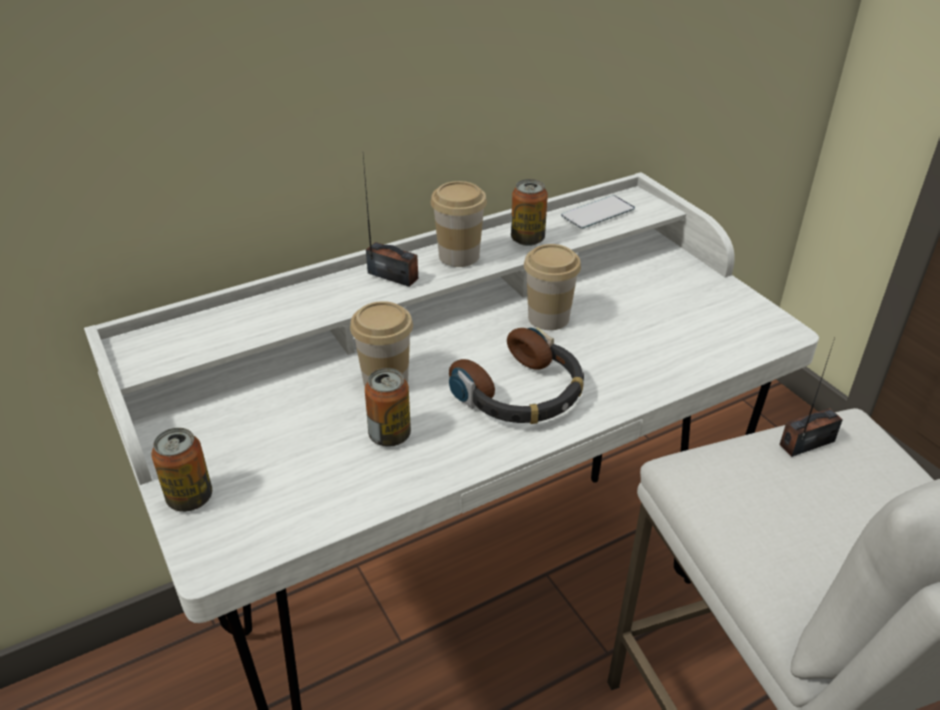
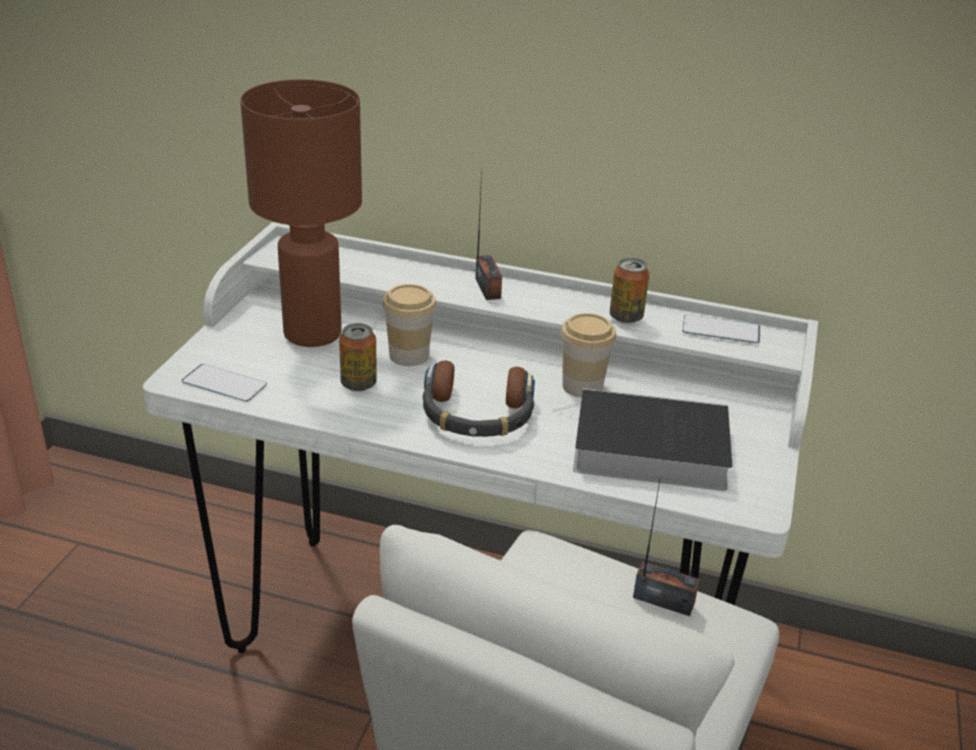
camera: 45 degrees right, 5 degrees down
can [151,428,212,512] -> none
cup [431,181,487,267] -> none
none -> phone [181,364,267,402]
none -> brown table lamp [240,79,362,347]
none -> book [552,388,732,491]

